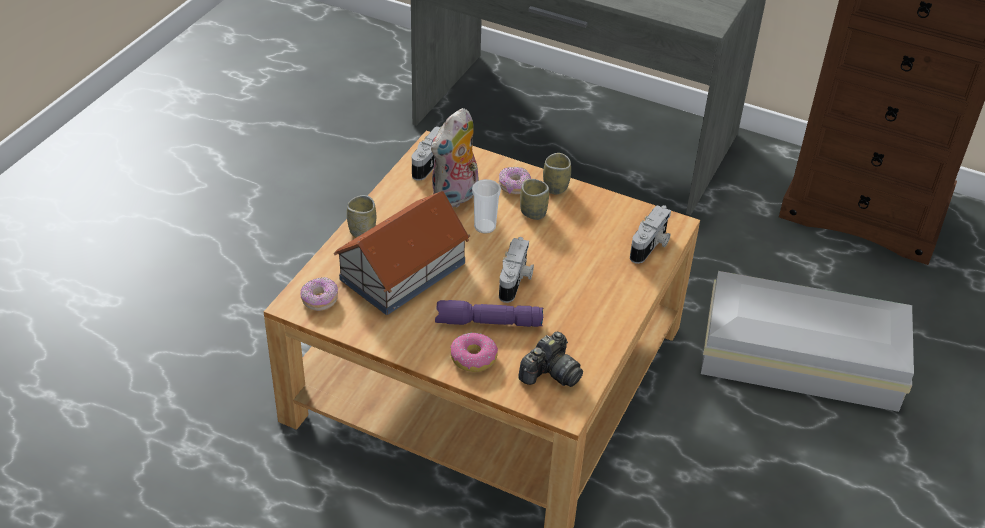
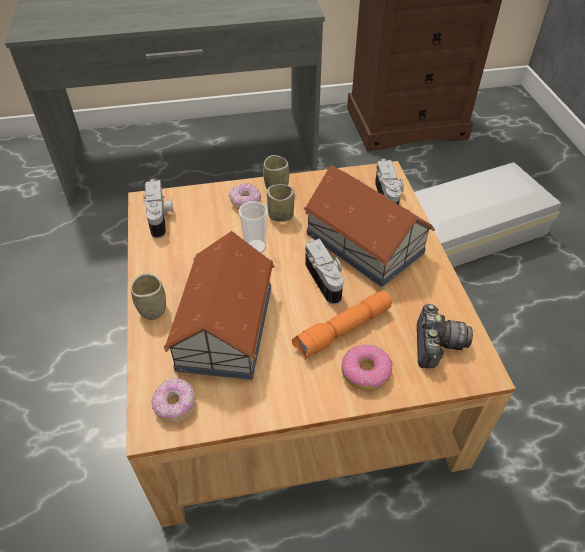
camera: 35 degrees left, 5 degrees up
plush toy [431,108,478,208] -> none
purple flashlight [435,300,544,327] -> orange flashlight [292,290,393,360]
none -> toy house [303,166,435,287]

